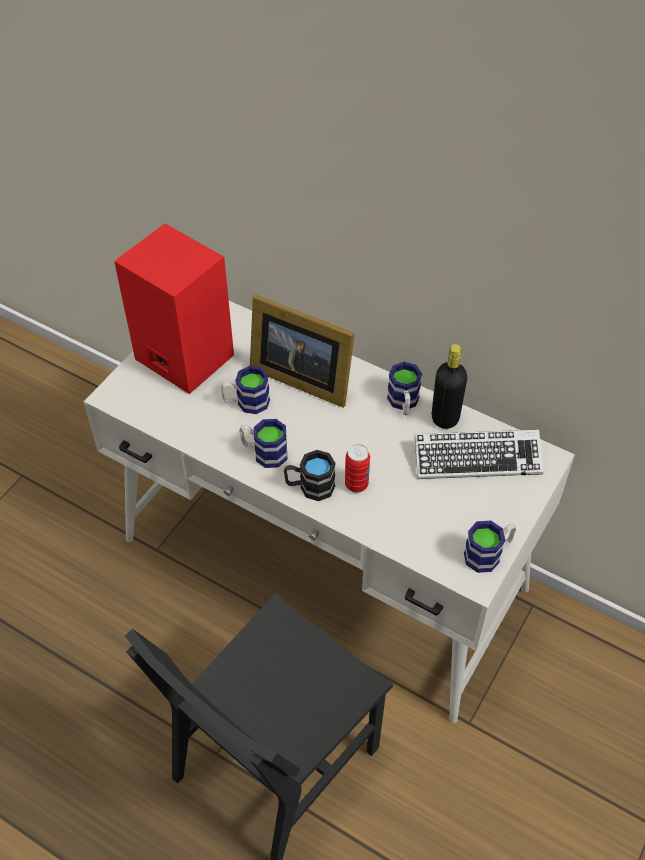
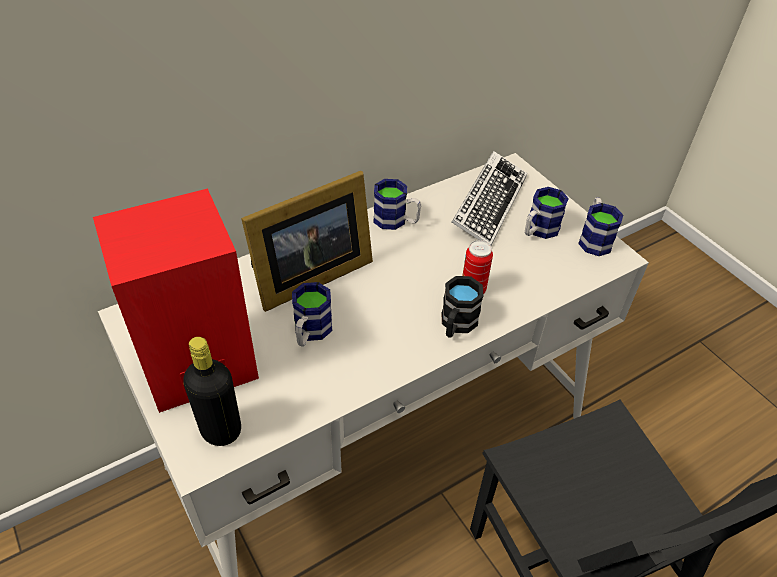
camera: 65 degrees left, 5 degrees down
mug [239,419,288,468] -> mug moved to [525,187,569,239]
black bottle [432,344,467,429] -> black bottle moved to [183,337,241,446]

